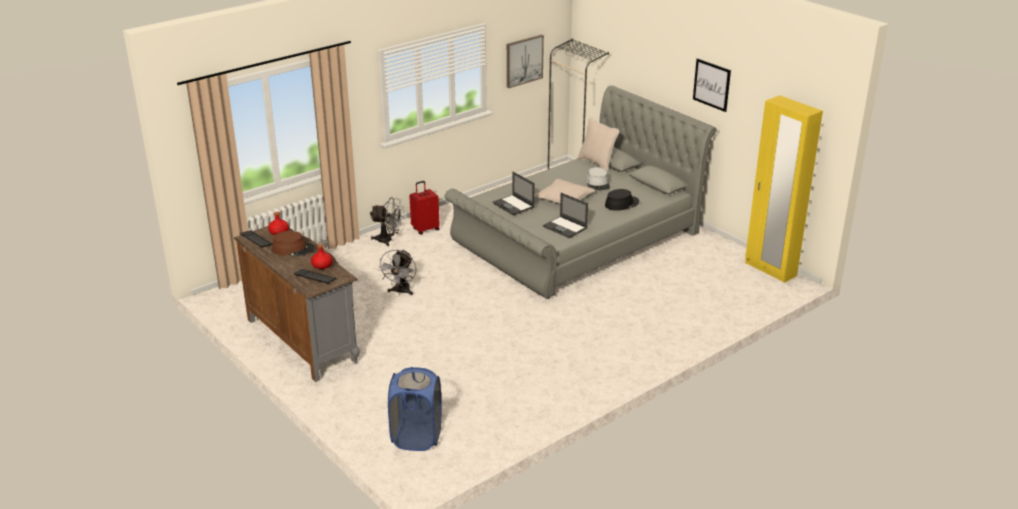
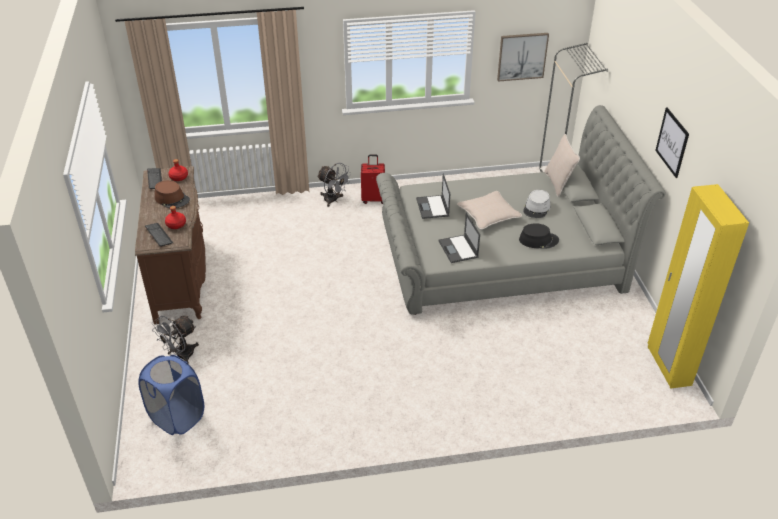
camera: 30 degrees right, 10 degrees up
grey dresser [234,226,360,382] -> brown dresser [135,166,206,324]
grey fan [378,249,416,295] -> grey fan moved to [152,315,199,364]

